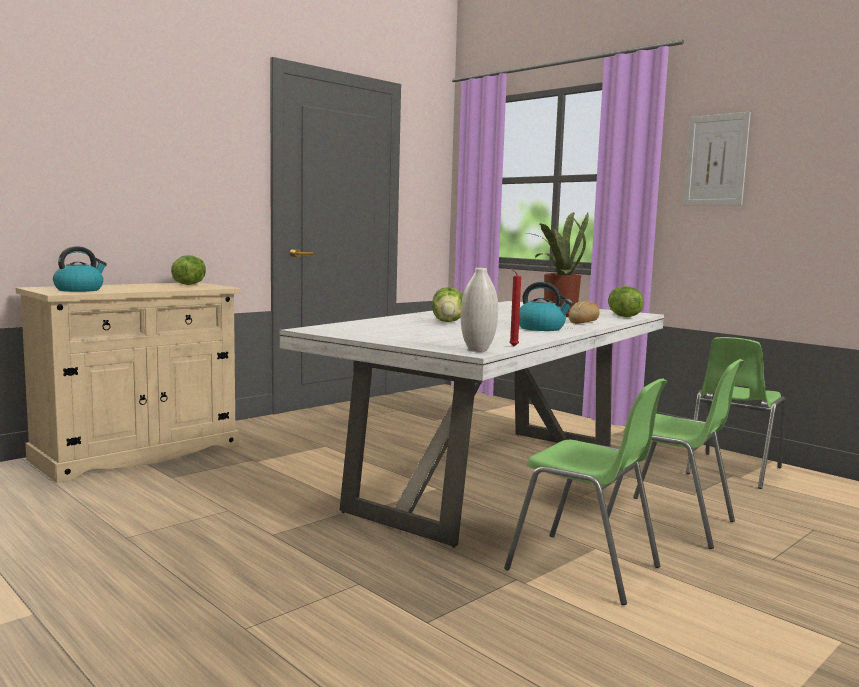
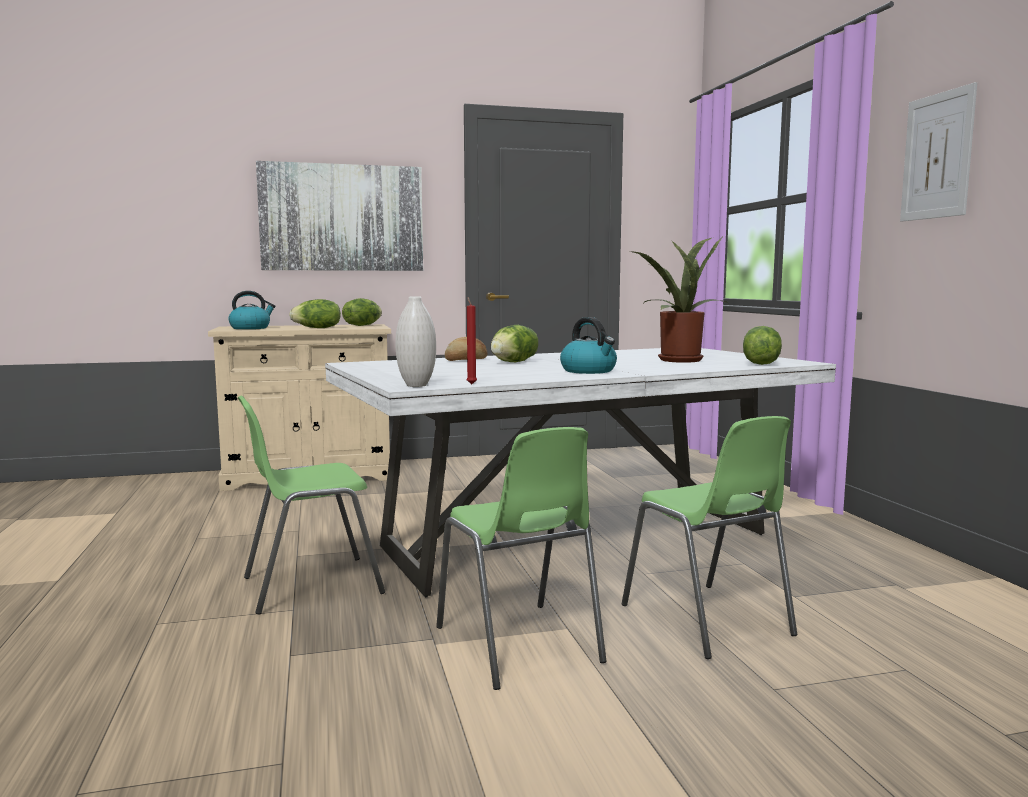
camera: 30 degrees right, 0 degrees up
bread [569,301,600,324] -> bread moved to [445,337,488,361]
green chair [686,337,786,489] -> green chair moved to [238,395,385,614]
none -> picture [256,161,423,271]
none -> lettuce [289,299,341,328]

